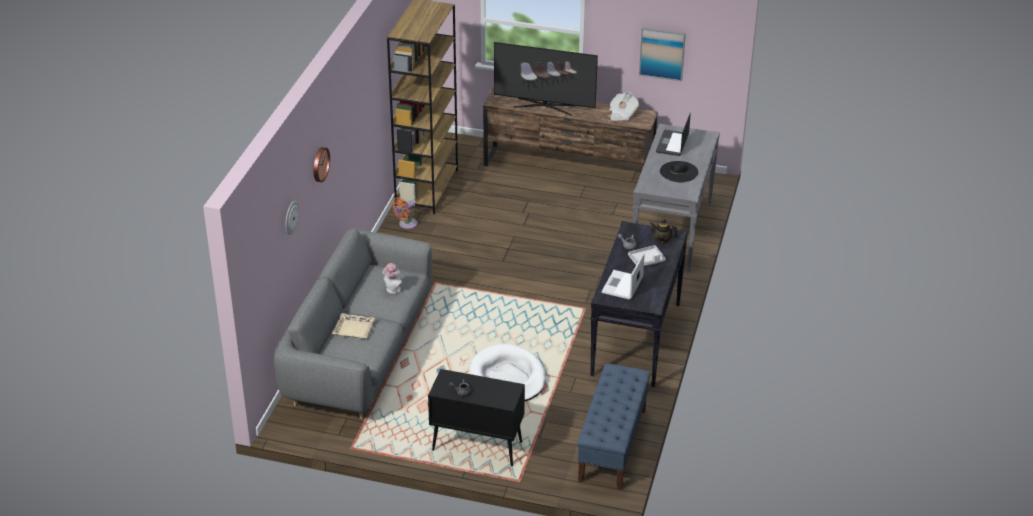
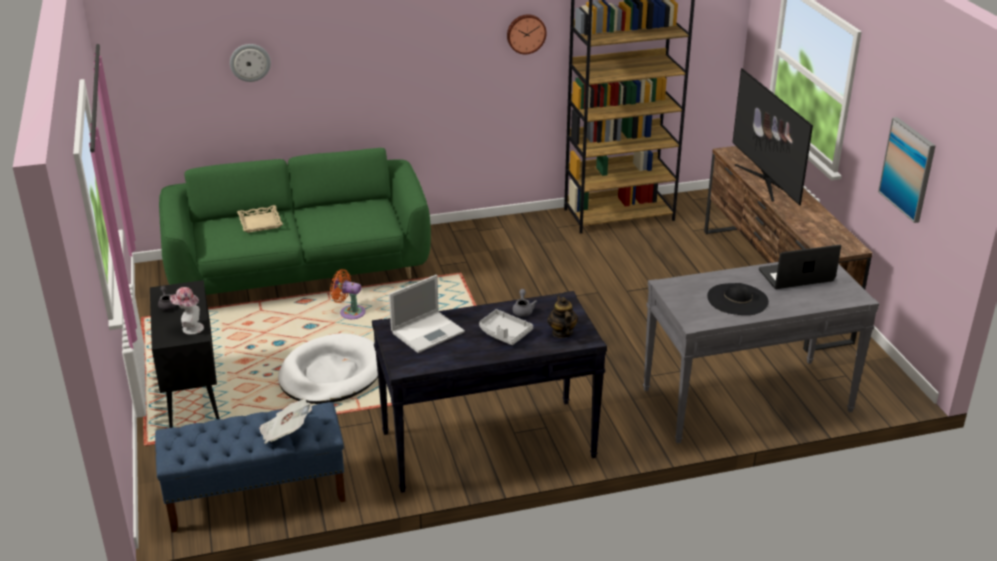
camera: 60 degrees right, 5 degrees down
grey sofa [274,228,432,419] -> green sofa [159,148,431,295]
wall clock [314,147,330,182] -> wall clock moved to [507,14,547,54]
hat [383,263,402,294] -> hat moved to [169,287,204,335]
orange fan [392,198,418,229] -> orange fan moved to [330,269,366,319]
laptop [601,253,645,300] -> laptop turned 150 degrees clockwise [389,275,465,353]
newspaper [609,92,639,121] -> newspaper moved to [259,399,312,444]

